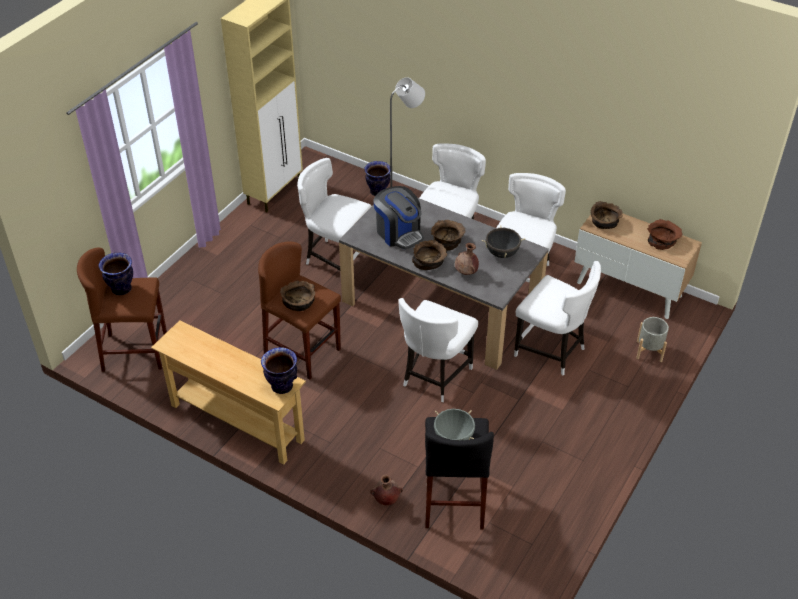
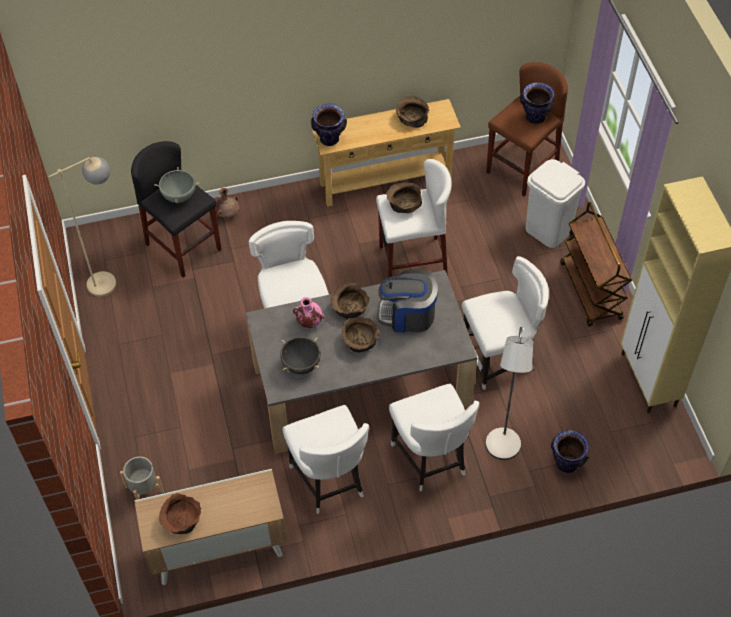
camera: 135 degrees right, 10 degrees up
brown stool [258,242,341,380] -> white stool [376,159,452,278]
brown vase [455,243,479,275] -> pink vase [293,297,325,328]
white chair [514,261,601,375] -> none
brown bowl [590,201,623,229] -> brown bowl moved to [396,96,429,128]
none -> beige floor lamp [48,157,116,296]
none -> white trash can [525,159,585,248]
none -> brown cart [560,202,632,327]

